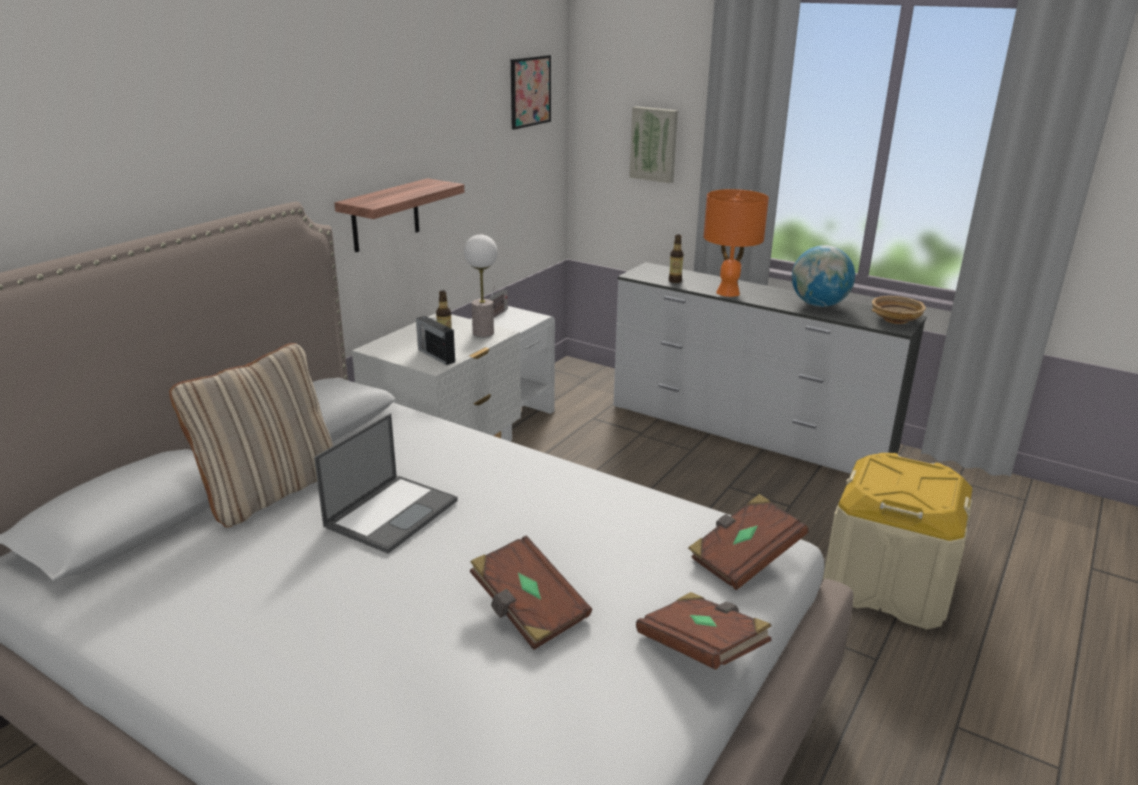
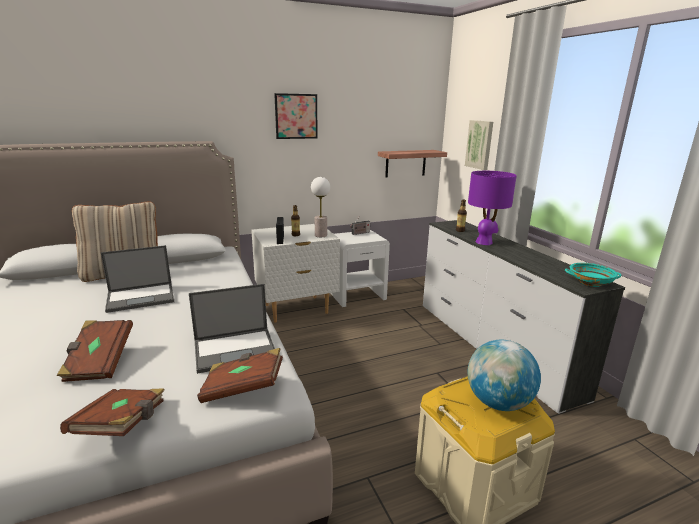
camera: 35 degrees right, 5 degrees down
shelf [334,178,464,252] -> shelf moved to [378,150,447,178]
picture [511,55,551,130] -> picture moved to [274,93,318,139]
orange table lamp [704,189,769,297] -> purple table lamp [468,171,517,245]
globe [792,245,855,307] -> globe moved to [467,340,541,411]
beige bowl [872,296,926,324] -> turquoise bowl [565,263,621,287]
none -> laptop [189,284,275,374]

